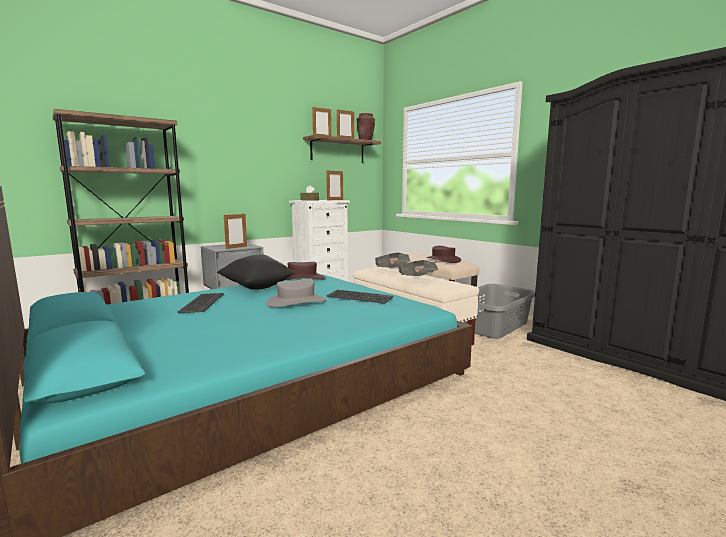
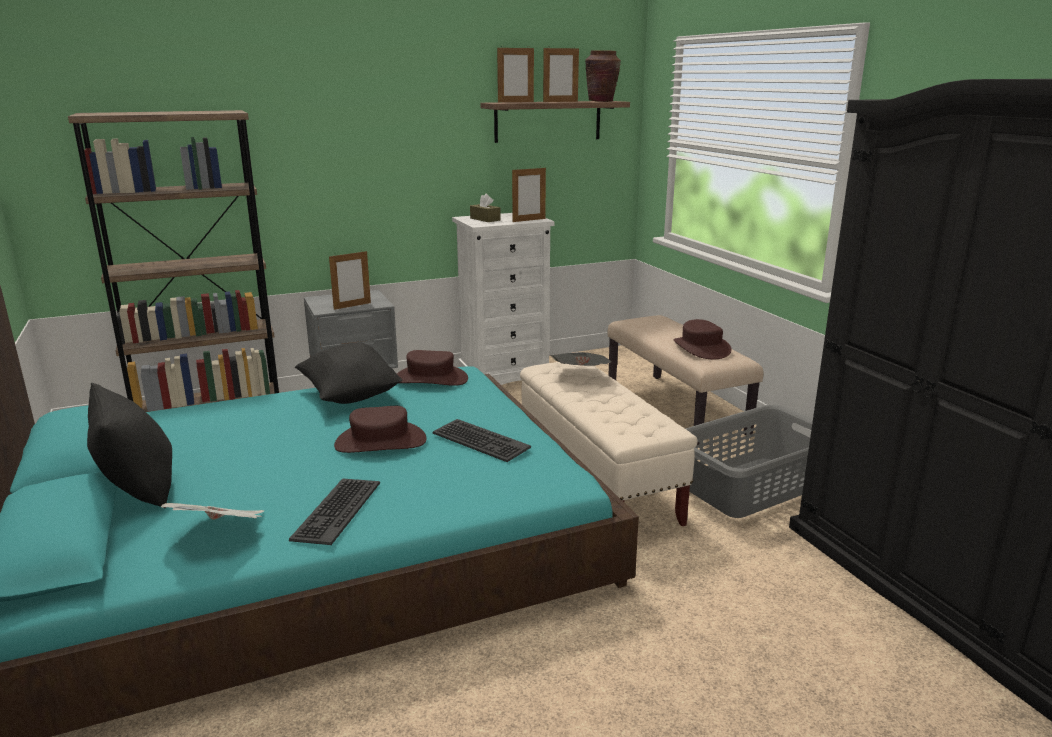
camera: 15 degrees right, 10 degrees up
keyboard [177,293,224,313] -> keyboard moved to [289,478,380,545]
grey hat [266,279,326,307] -> brown hat [334,406,427,453]
newspaper [398,260,438,276] -> newspaper moved to [161,503,264,520]
none -> black pillow [87,383,172,508]

